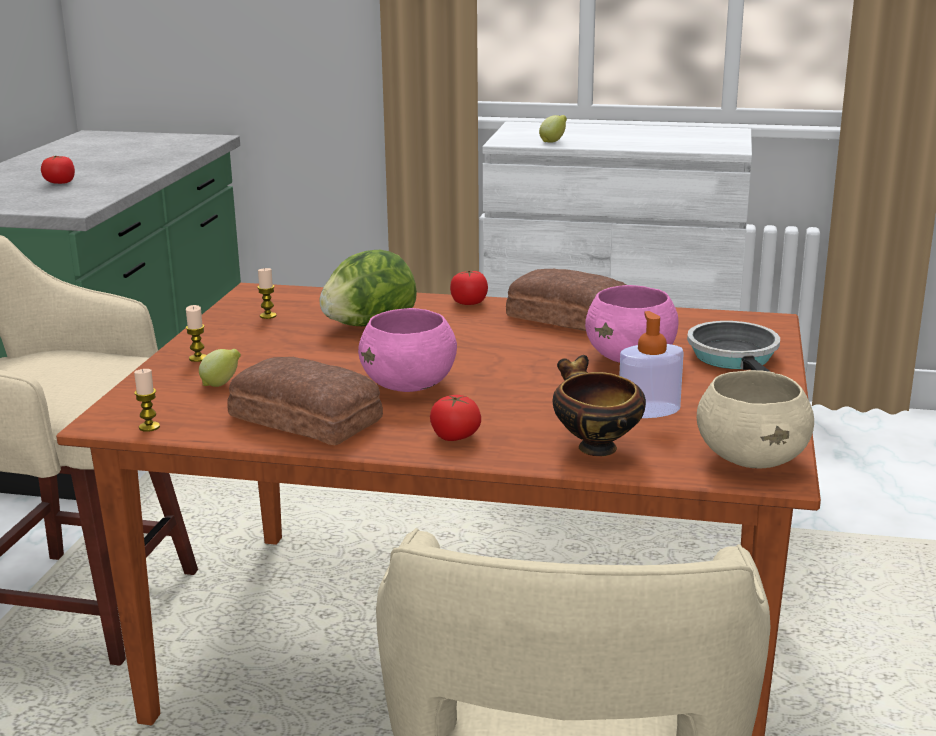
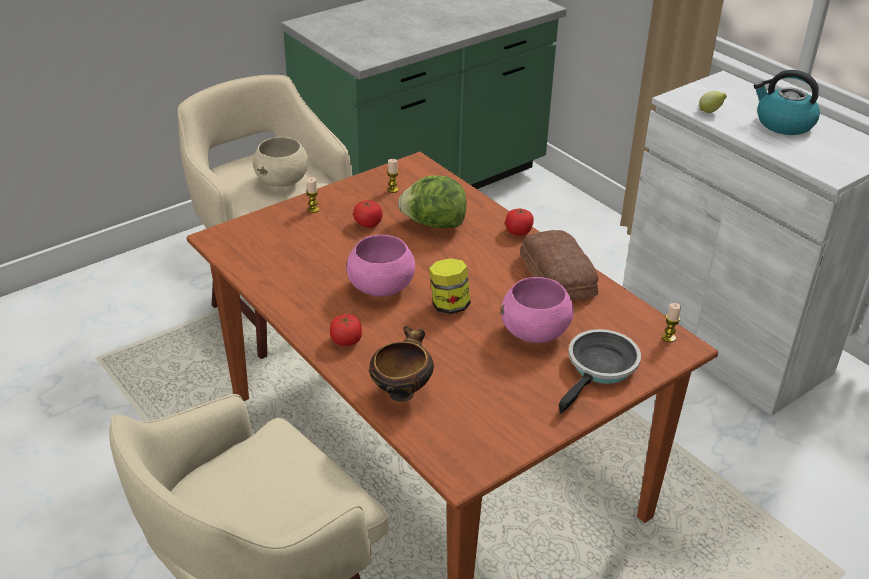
camera: 40 degrees right, 15 degrees up
tomato [41,156,75,184] -> tomato moved to [353,200,383,228]
candle [134,369,160,432] -> candle moved to [662,303,681,342]
lemon [199,349,241,387] -> none
bread [227,357,383,445] -> none
soap dispenser [619,311,684,418] -> none
beige bowl [697,370,814,468] -> beige bowl moved to [253,137,308,187]
none -> jar [429,258,471,314]
none -> kettle [753,70,820,135]

